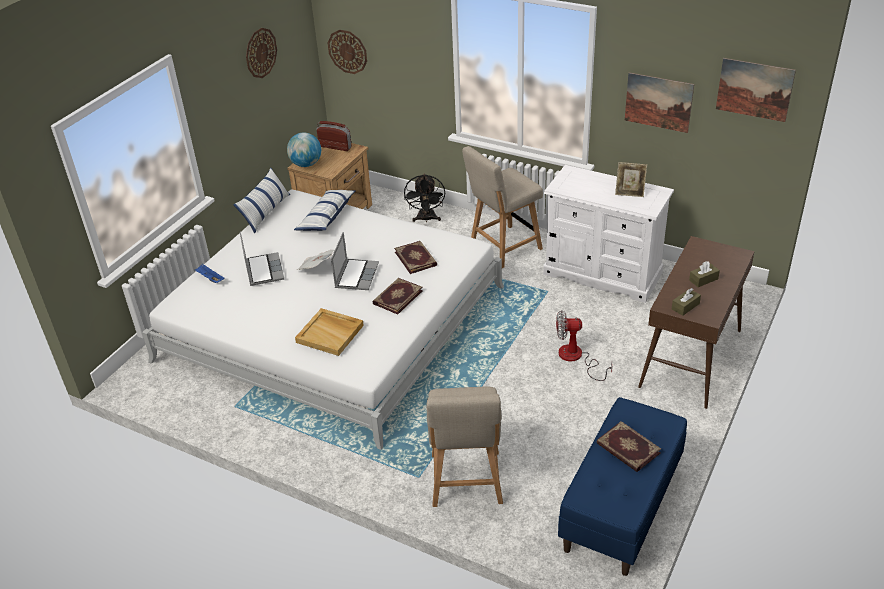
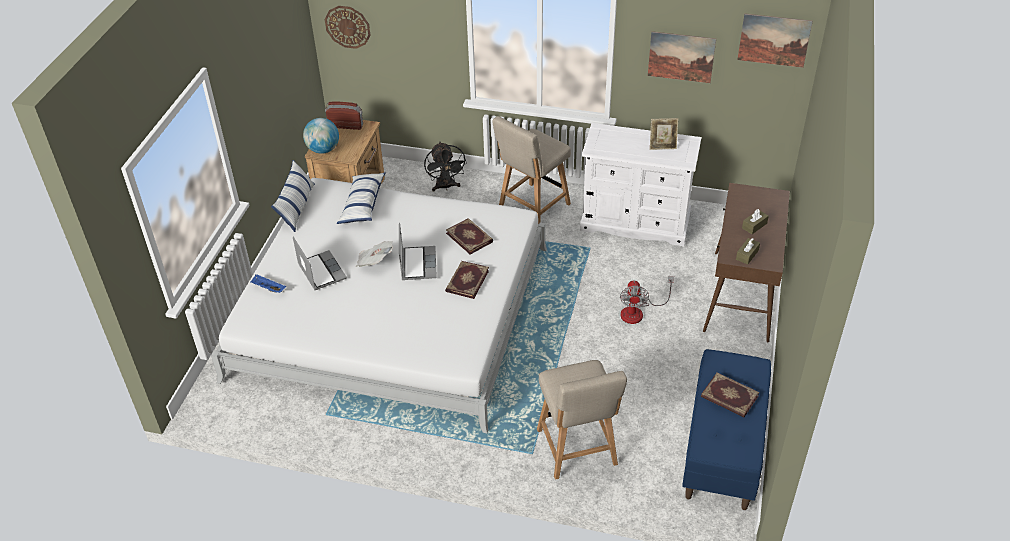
camera: 15 degrees left, 5 degrees up
wall clock [246,28,277,78] -> none
beige tray [295,308,364,356] -> none
fan [556,310,612,381] -> fan turned 75 degrees counterclockwise [620,276,674,324]

